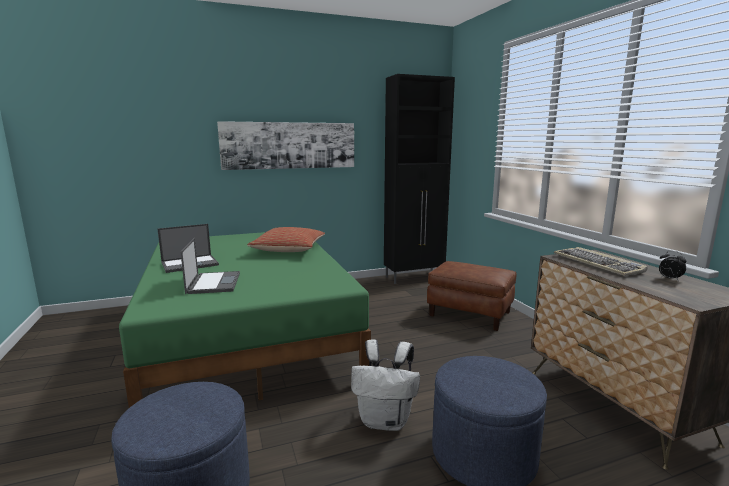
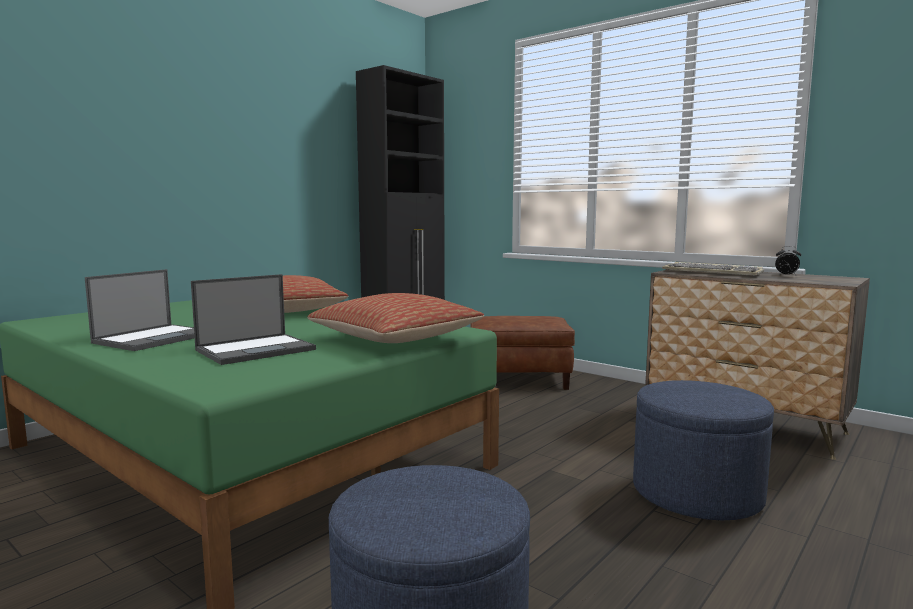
camera: 30 degrees left, 5 degrees down
laptop [181,238,240,294] -> laptop turned 90 degrees clockwise [191,274,316,365]
picture [217,121,354,170] -> none
white backpack [351,339,420,431] -> none
none -> pillow [307,293,484,343]

